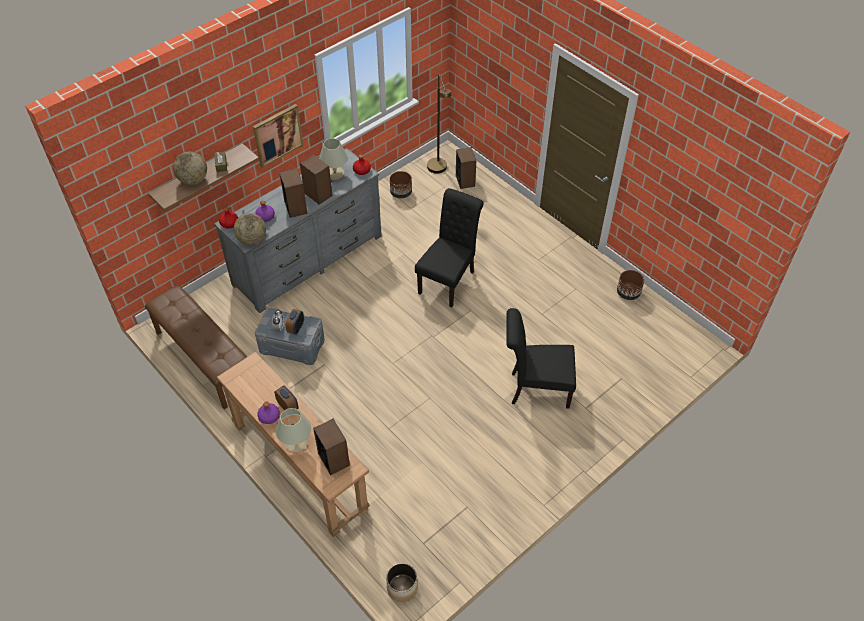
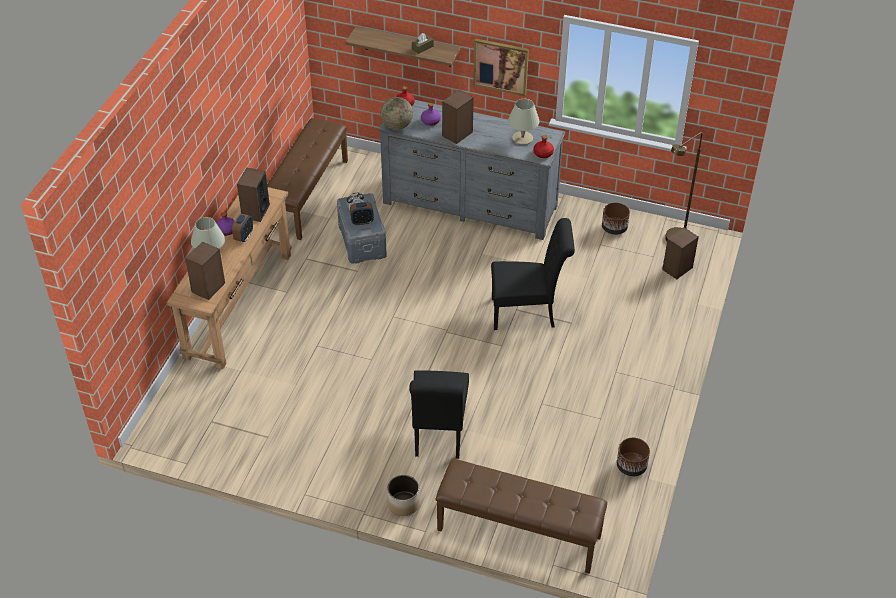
camera: 60 degrees right, 5 degrees down
globe [173,152,207,185] -> none
speaker [300,155,333,205] -> speaker moved to [237,168,270,222]
planter [386,563,418,602] -> planter moved to [387,475,420,516]
black chair [506,308,576,409] -> black chair turned 150 degrees counterclockwise [409,370,469,459]
none -> brown bench [436,459,607,574]

